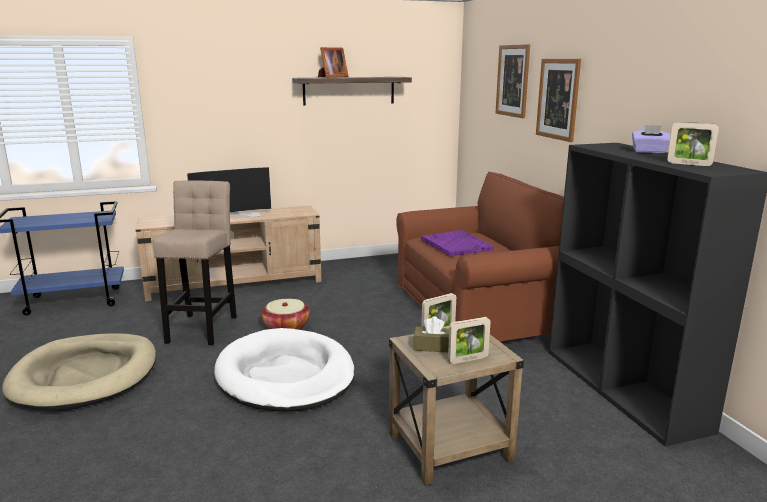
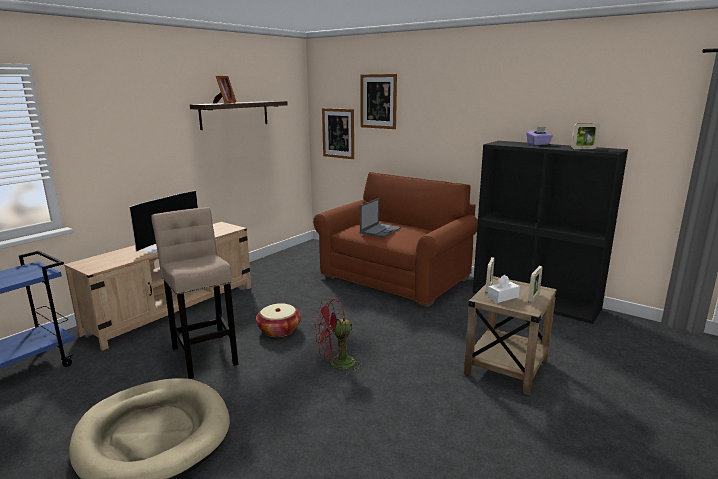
camera: 35 degrees left, 0 degrees up
white dog bed [214,328,355,412] -> red fan [314,299,365,375]
brown tissue box [413,316,449,352] -> white tissue box [488,275,520,303]
purple tray [421,230,494,256] -> laptop [360,198,401,237]
picture [536,59,581,142] -> picture moved to [322,108,354,159]

